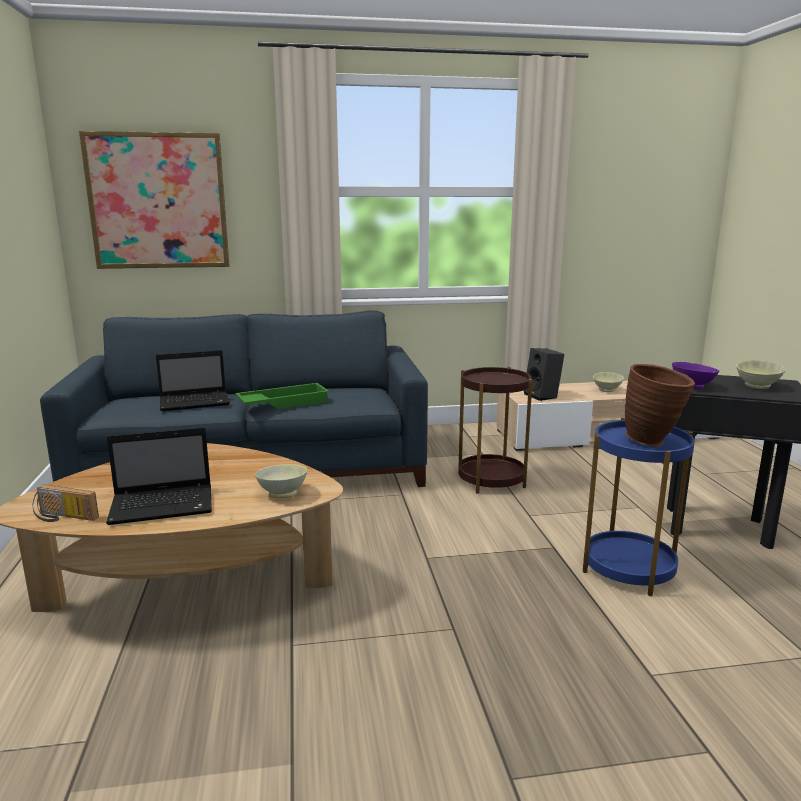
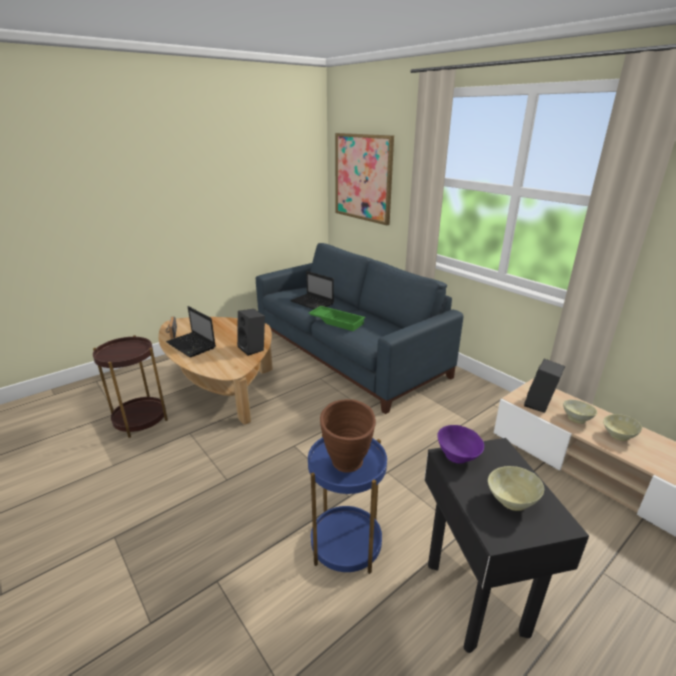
camera: 60 degrees right, 10 degrees up
beige bowl [255,464,308,498] -> beige bowl moved to [563,400,597,424]
brown side table [458,367,533,494] -> brown side table moved to [93,335,168,438]
none -> black speaker [237,309,265,356]

